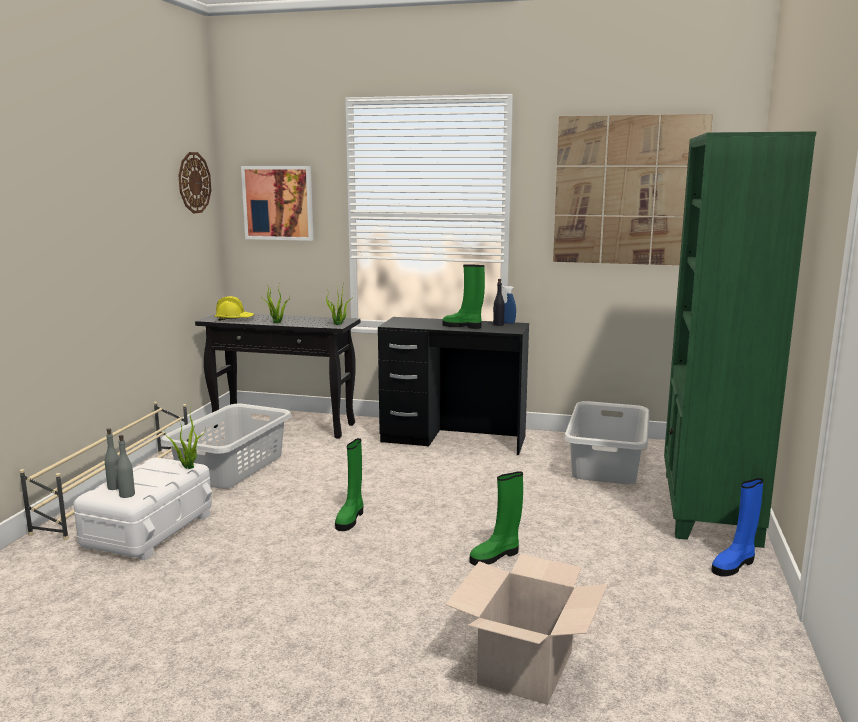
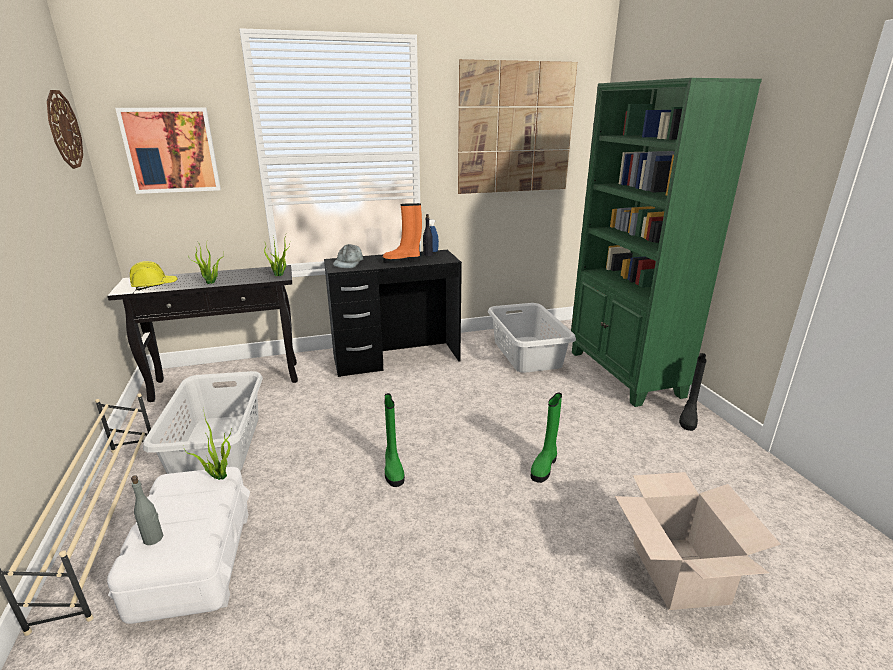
camera: 30 degrees left, 10 degrees up
grey bottle [117,435,135,498] -> none
green boot [442,264,485,329] -> orange boot [382,203,422,263]
blue boot [711,478,764,577] -> black boot [679,353,707,431]
none -> grey cap [333,244,364,268]

